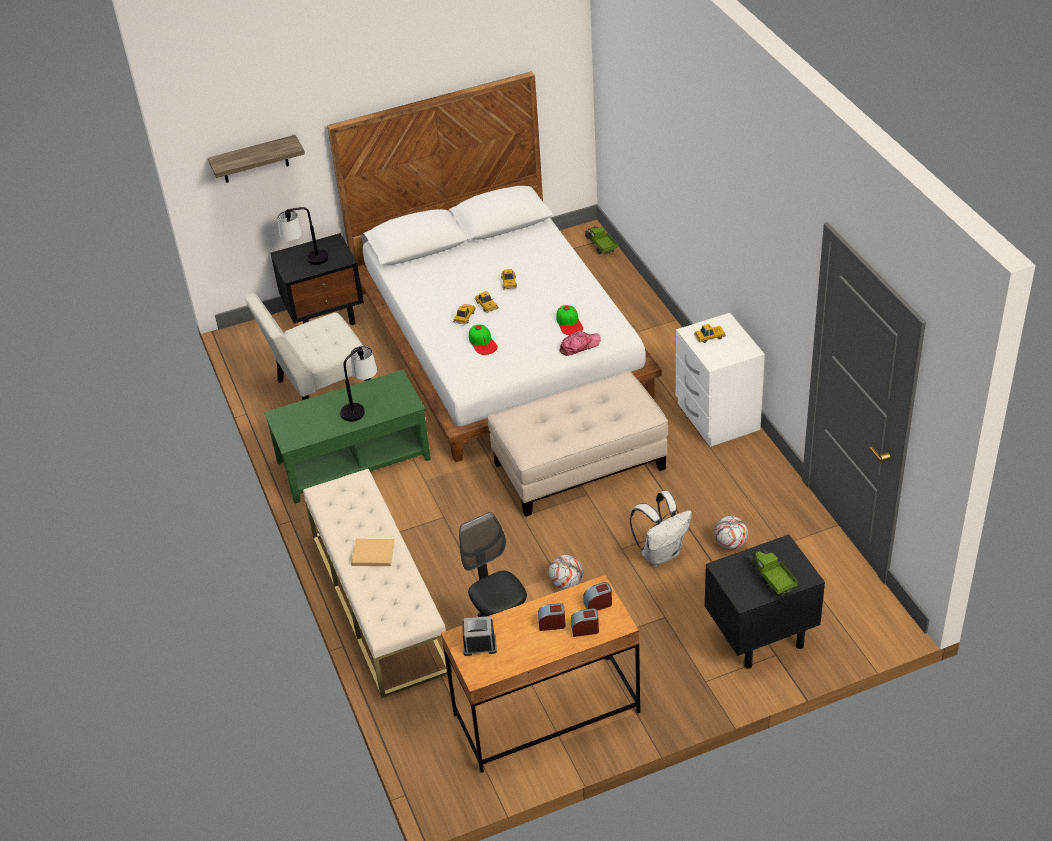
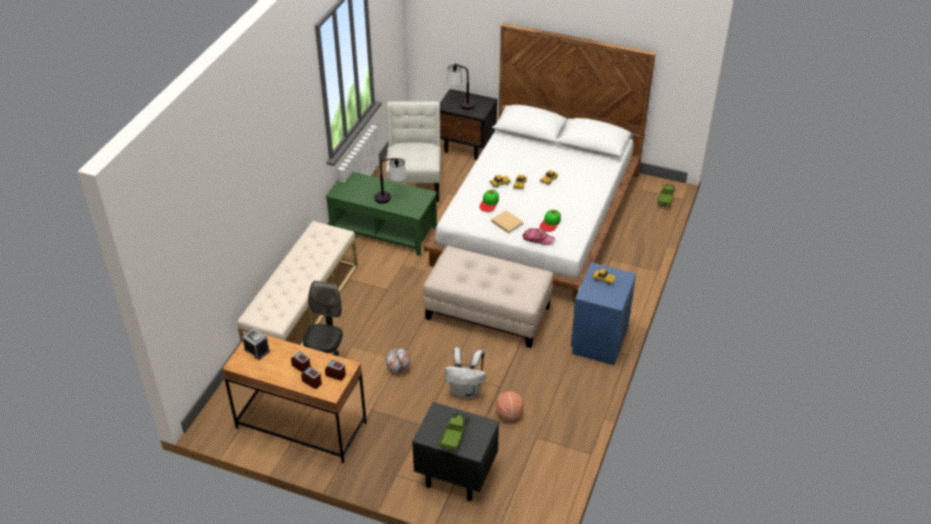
camera: 40 degrees right, 0 degrees up
shelf [208,135,305,183] -> none
white chair [245,294,371,400] -> white chair turned 75 degrees clockwise [386,101,441,202]
beige book [351,539,395,566] -> beige book moved to [491,210,523,233]
white nightstand [676,313,765,447] -> blue nightstand [571,262,636,365]
football [714,516,748,550] -> basketball [496,391,524,420]

